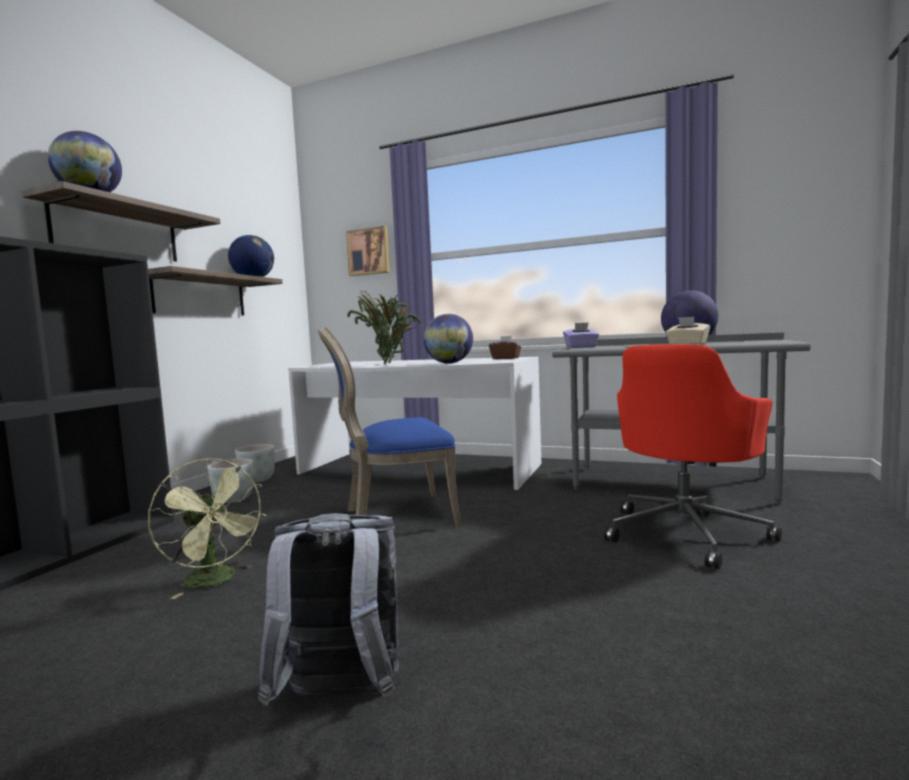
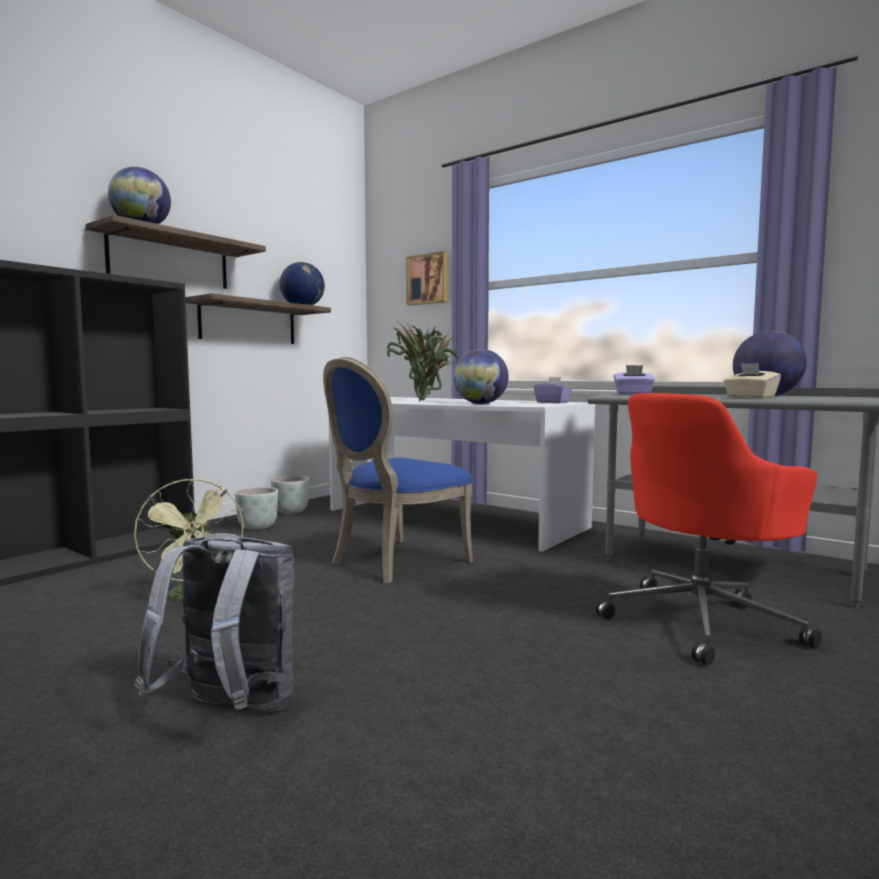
camera: 15 degrees right, 0 degrees up
blue chair [318,327,462,527] -> blue chair turned 45 degrees counterclockwise [323,357,473,583]
brown tissue box [489,336,521,359] -> purple tissue box [534,377,572,403]

